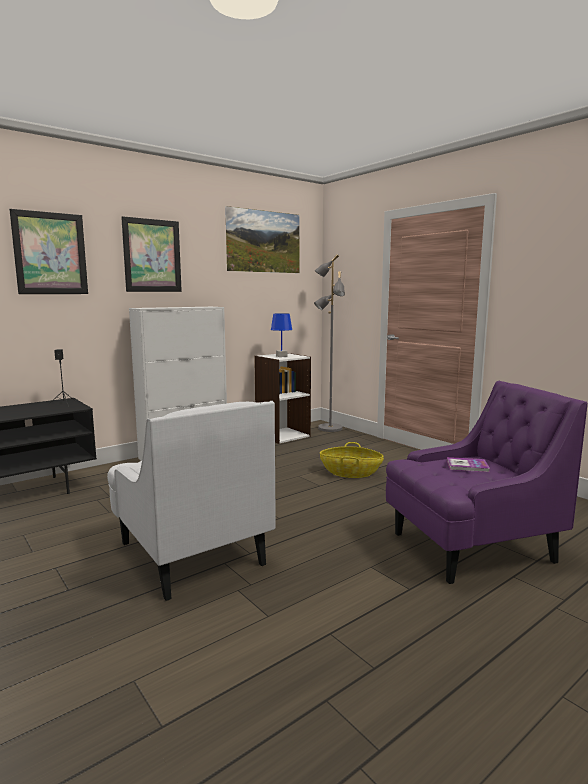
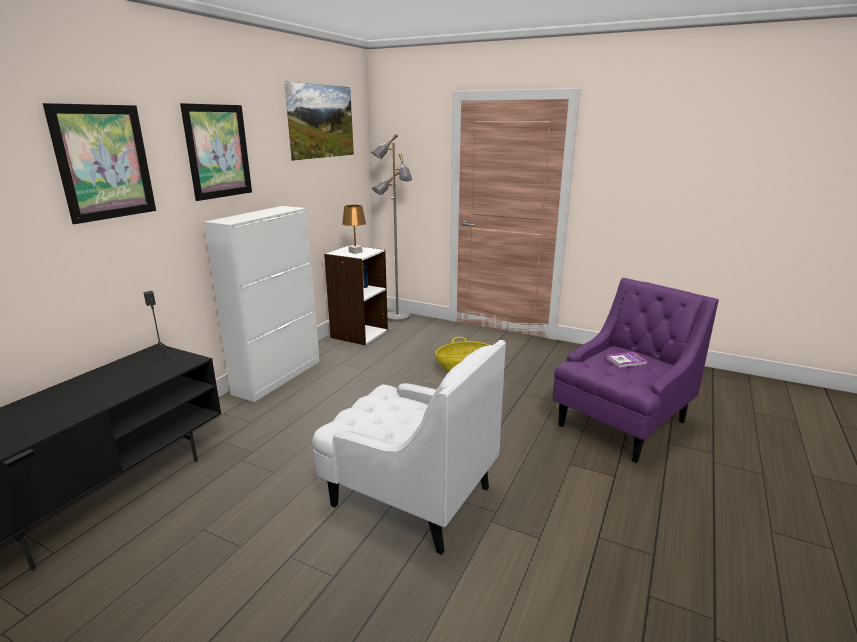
camera: 25 degrees left, 10 degrees up
blue table lamp [271,313,293,357] -> brown table lamp [342,205,366,254]

